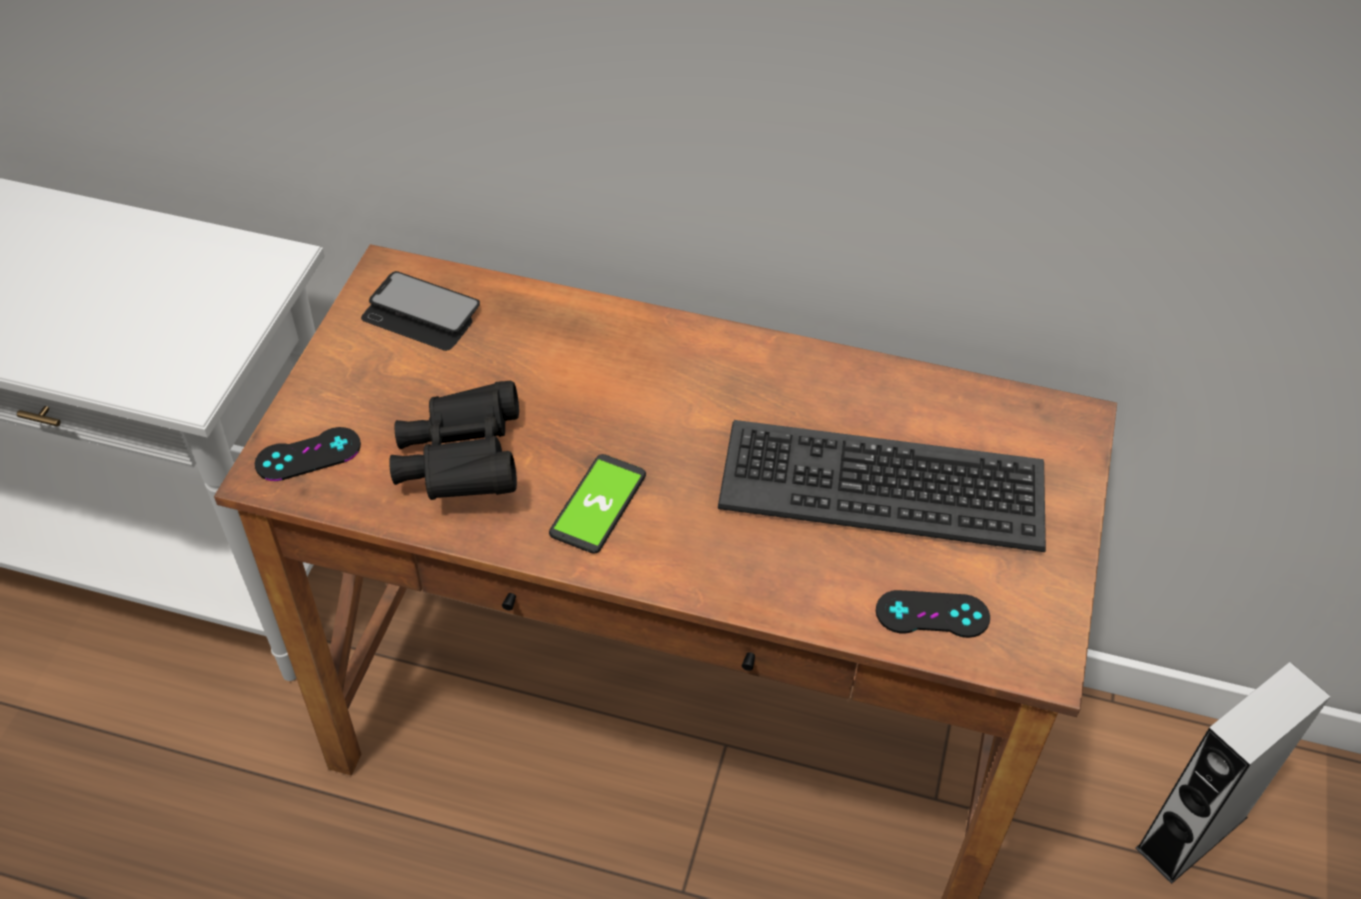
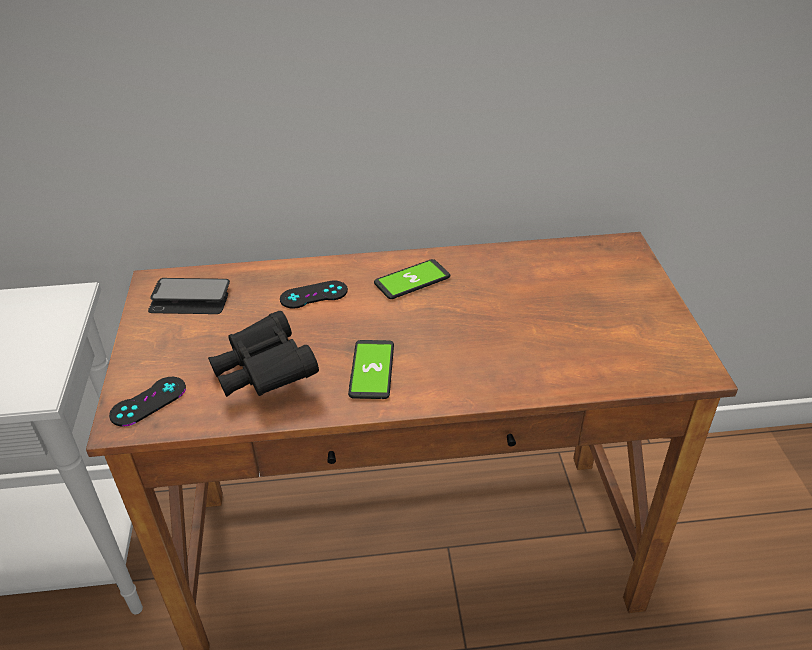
camera: 20 degrees left, 10 degrees down
keyboard [718,420,1046,552] -> none
black game controller [876,590,990,638] -> black game controller moved to [280,280,348,309]
grey speaker [1136,662,1331,884] -> none
none -> phone [374,259,450,299]

